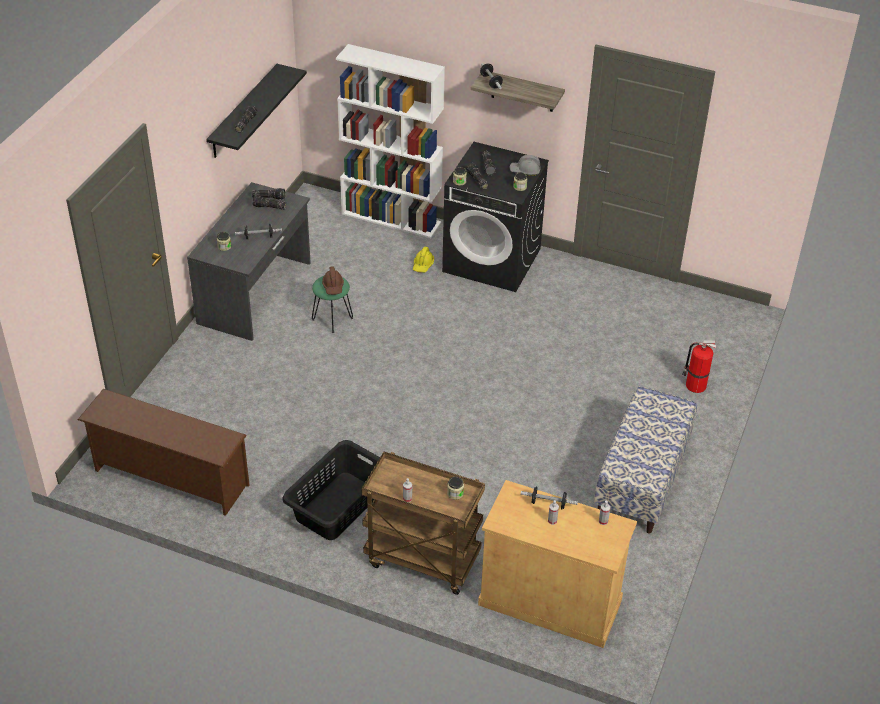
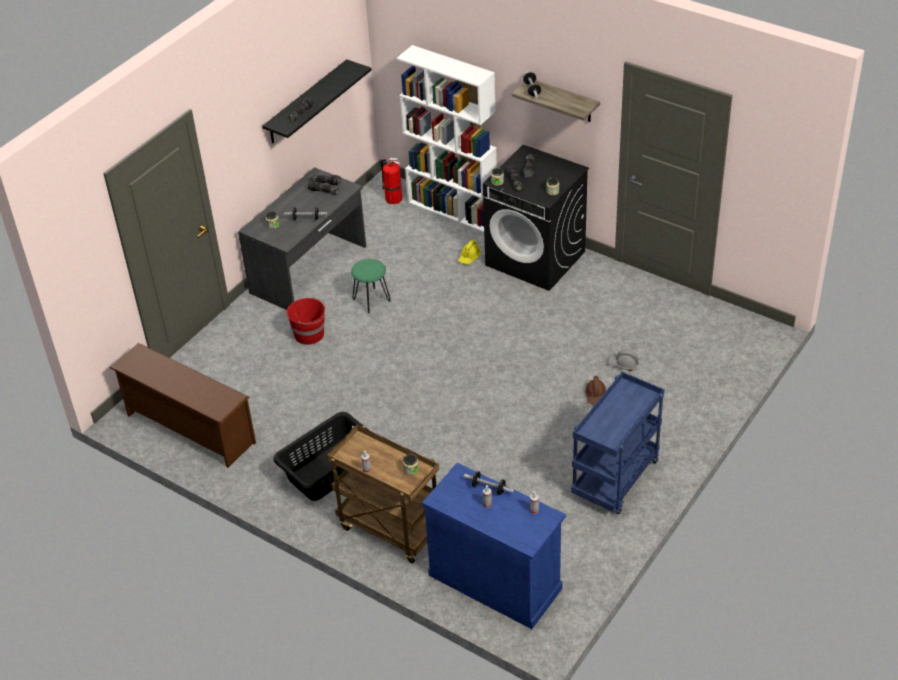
camera: 15 degrees right, 0 degrees up
brown hard hat [322,267,344,295] -> brown hard hat moved to [585,376,606,405]
beige cabinet [478,480,637,648] -> blue cabinet [422,463,566,629]
grey hard hat [510,155,540,176] -> grey hard hat moved to [608,350,639,371]
bench [594,386,697,534] -> blue cart [571,372,664,514]
fire extinguisher [682,340,716,393] -> fire extinguisher moved to [381,158,402,204]
none -> red bucket [287,297,327,345]

